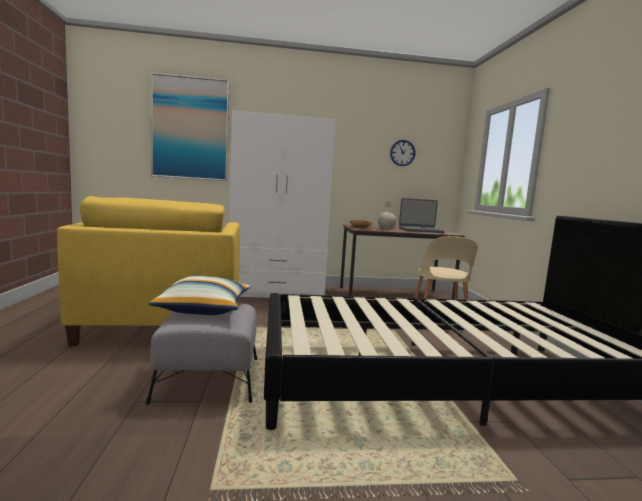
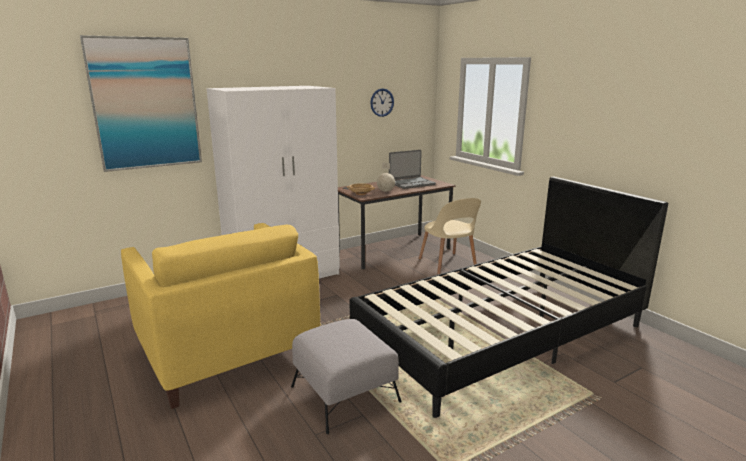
camera: 25 degrees left, 10 degrees up
pillow [148,276,250,315] -> none

